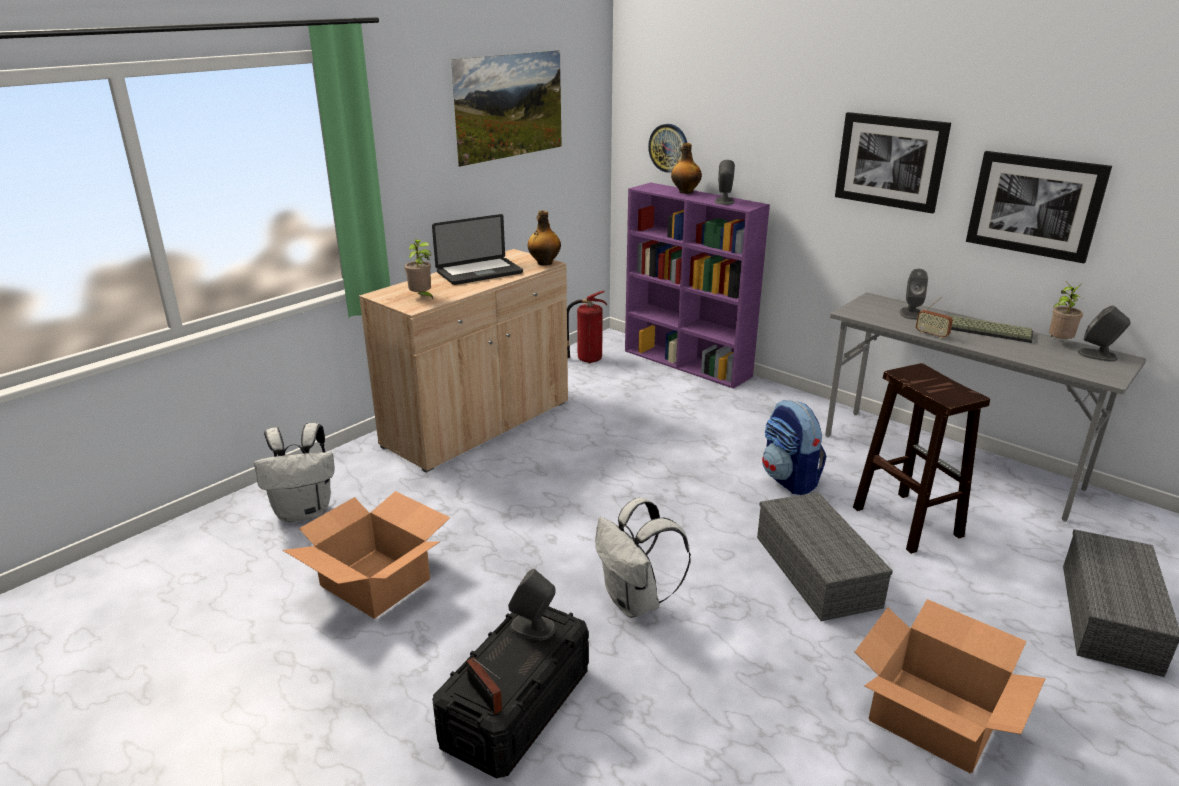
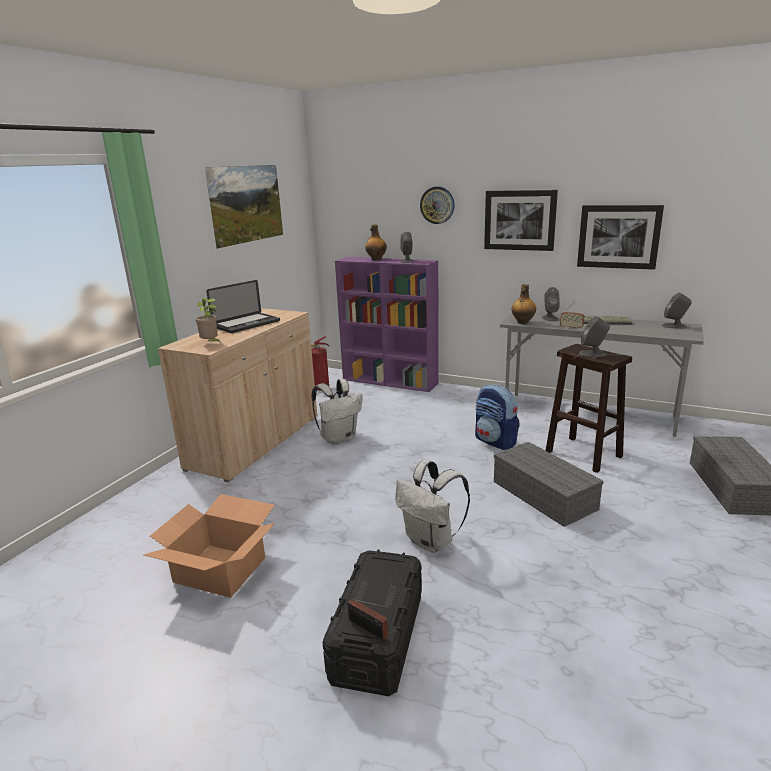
camera: 15 degrees left, 5 degrees down
white backpack [254,423,334,522] -> white backpack moved to [312,379,362,444]
grey speaker [508,569,556,640] -> grey speaker moved to [579,316,610,357]
bottle [527,211,561,265] -> bottle moved to [511,284,536,324]
wall clock [648,124,687,173] -> wall clock moved to [420,187,455,224]
cardboard box [855,599,1046,774] -> none
potted plant [1049,283,1083,339] -> none

